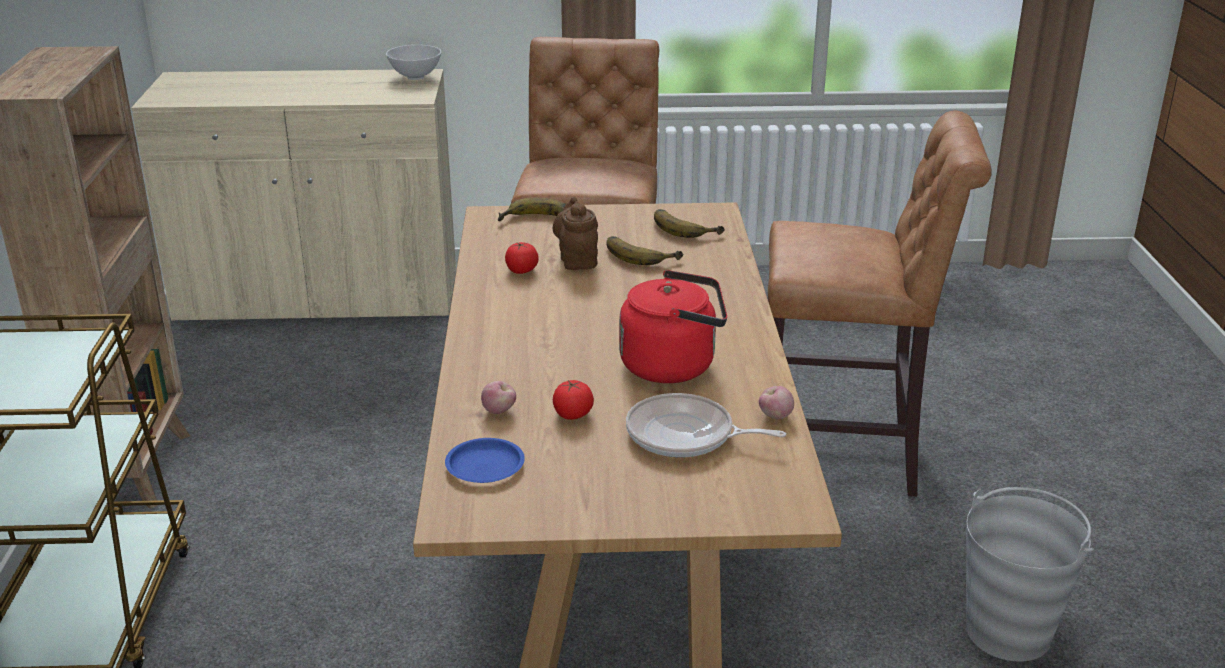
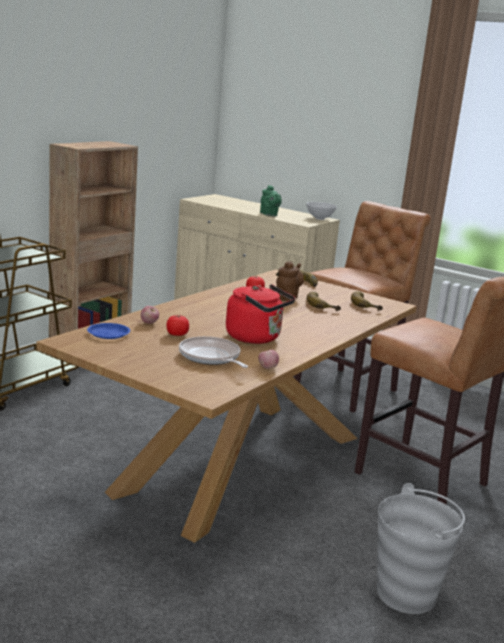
camera: 35 degrees right, 10 degrees down
none -> green teapot [260,185,282,216]

